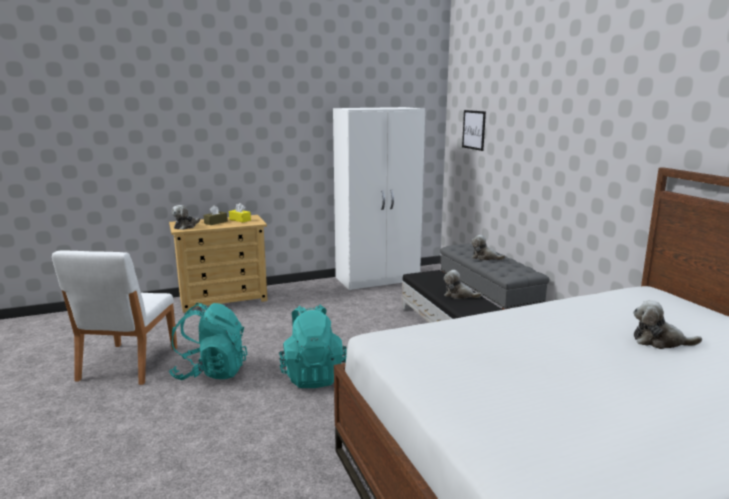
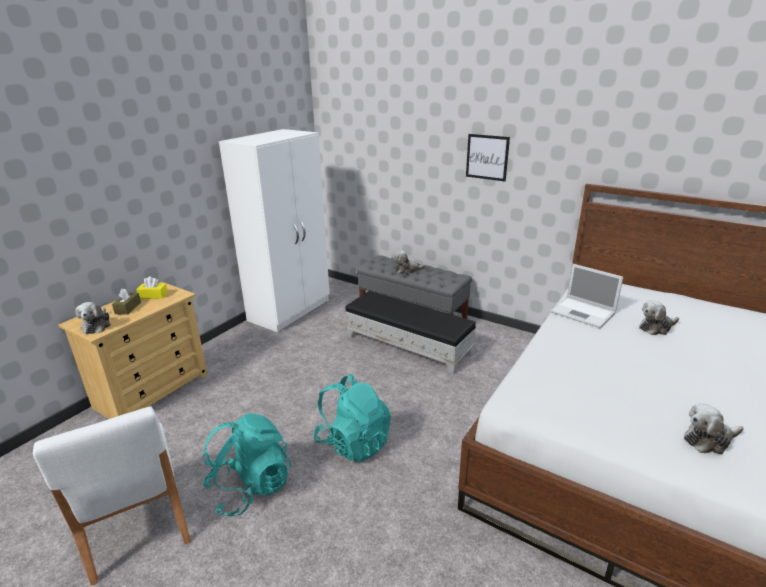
camera: 35 degrees left, 10 degrees up
plush toy [444,270,482,299] -> plush toy moved to [684,403,743,454]
picture [462,110,486,151] -> picture moved to [466,134,510,181]
none -> laptop [550,264,624,328]

